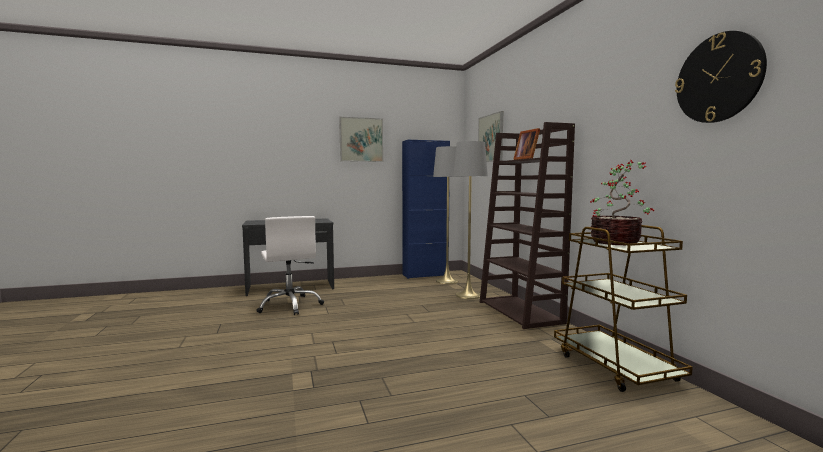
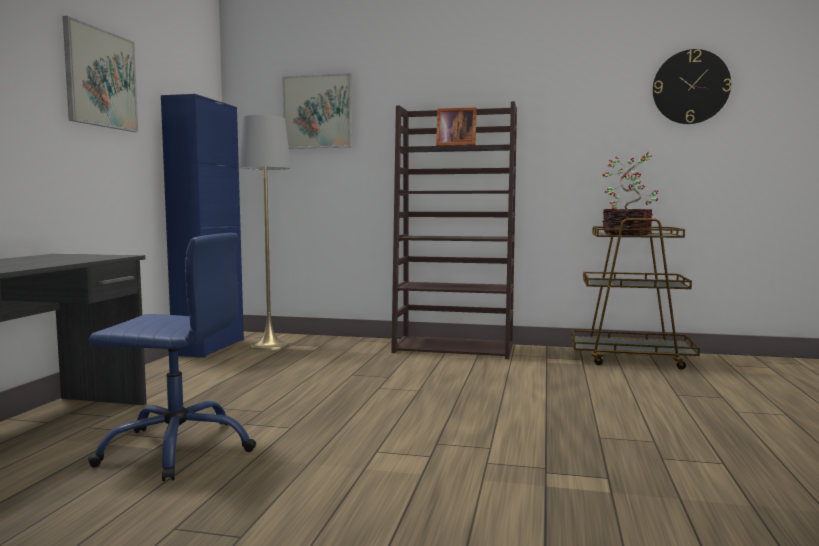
camera: 60 degrees left, 0 degrees up
white office chair [256,216,324,315] -> blue office chair [88,233,256,481]
grey floor lamp [453,141,488,299] -> none

